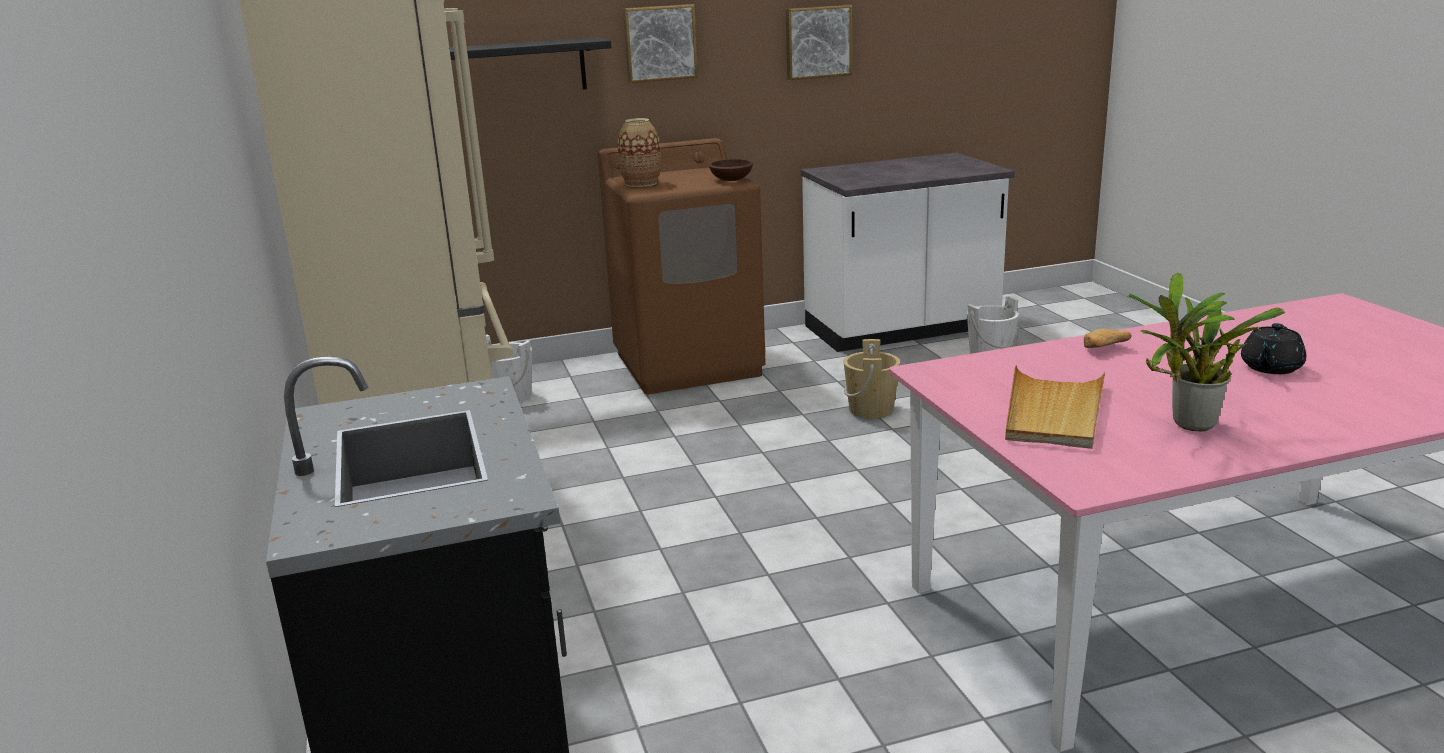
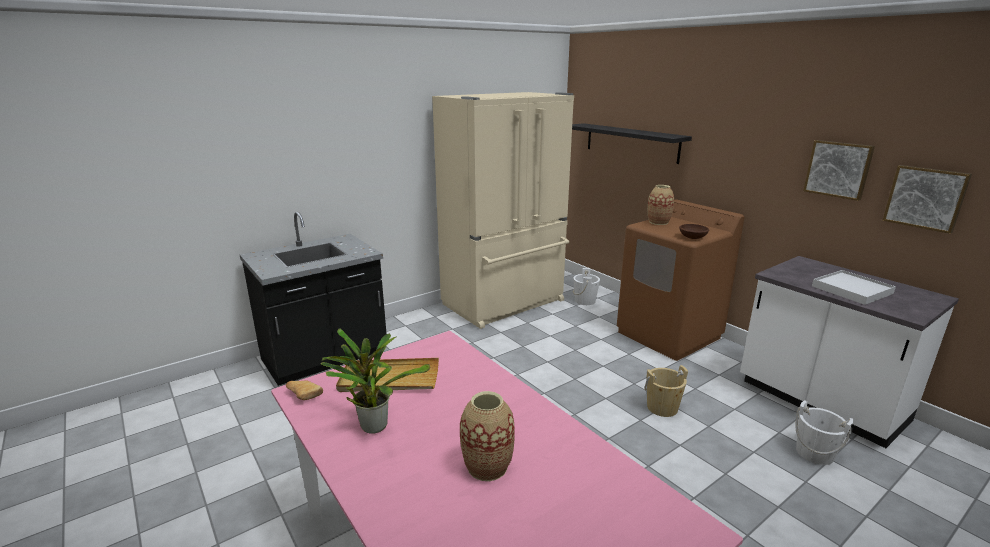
camera: 70 degrees right, 0 degrees up
picture [623,4,698,83] -> picture moved to [883,165,972,234]
bread [1084,329,1132,348] -> bread moved to [286,380,323,400]
black teapot [1241,323,1306,374] -> vase [460,391,515,481]
none -> white tray [812,270,896,305]

